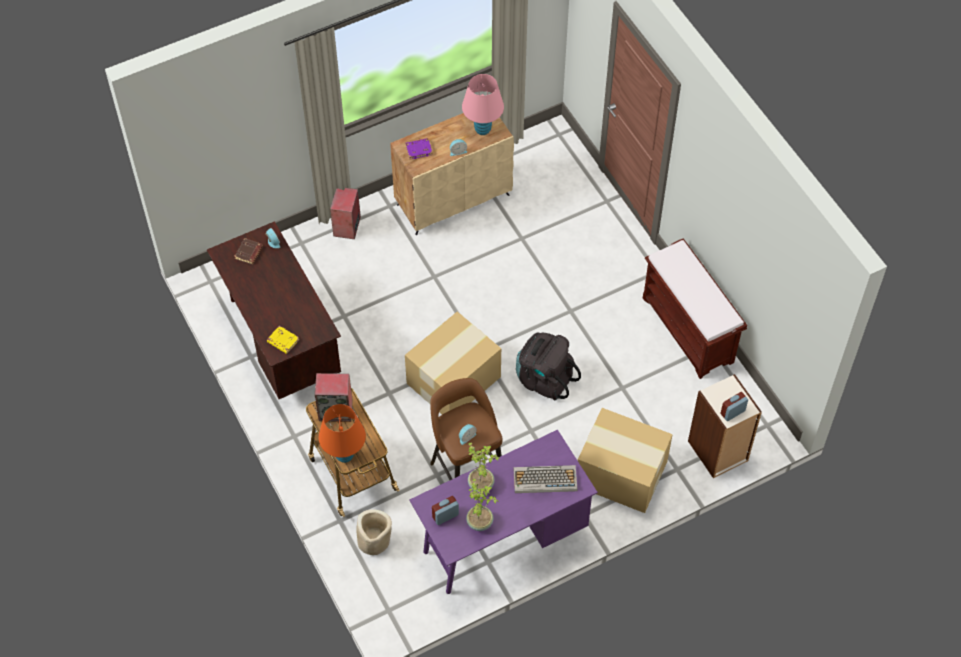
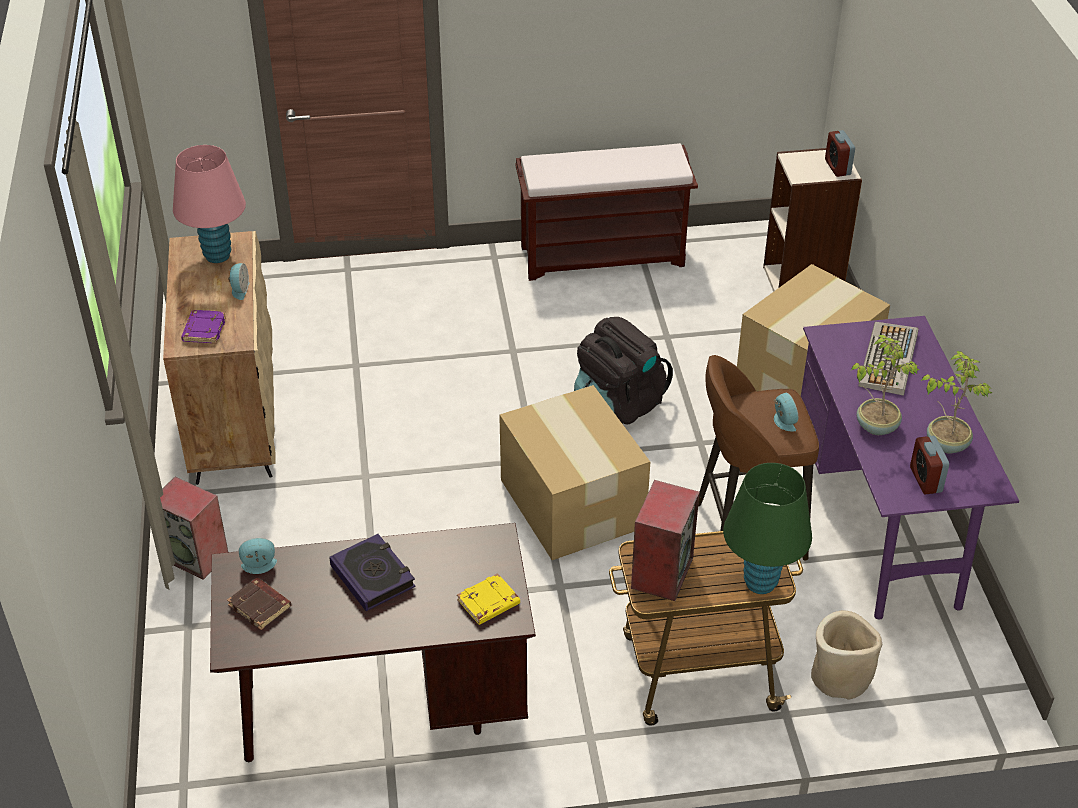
camera: 70 degrees left, 15 degrees down
orange table lamp [319,404,366,463] -> green table lamp [723,463,812,594]
none -> book [329,534,416,611]

